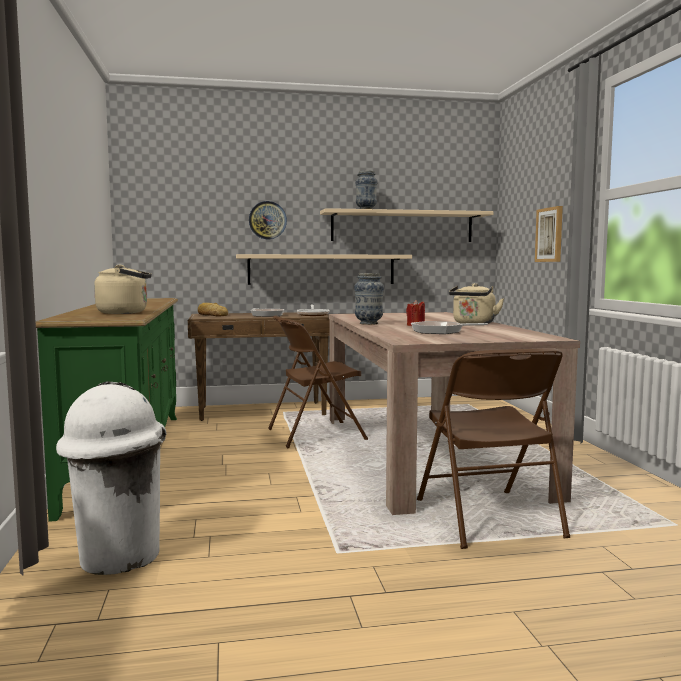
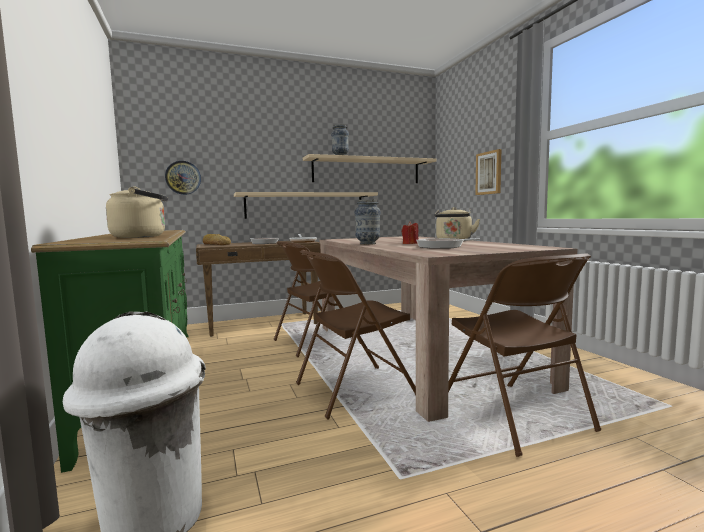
camera: 10 degrees left, 0 degrees up
wall clock [249,201,287,239] -> wall clock moved to [165,161,201,195]
none -> brown chair [296,250,416,420]

